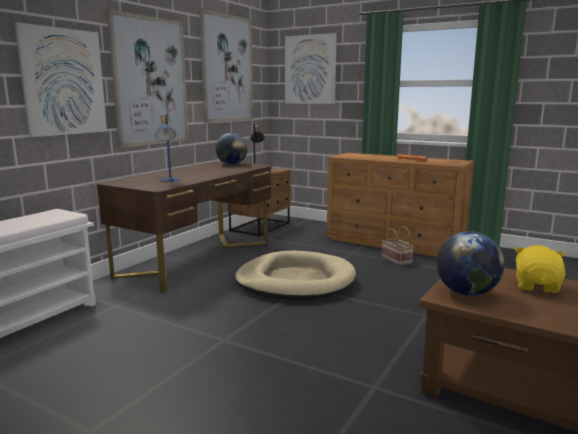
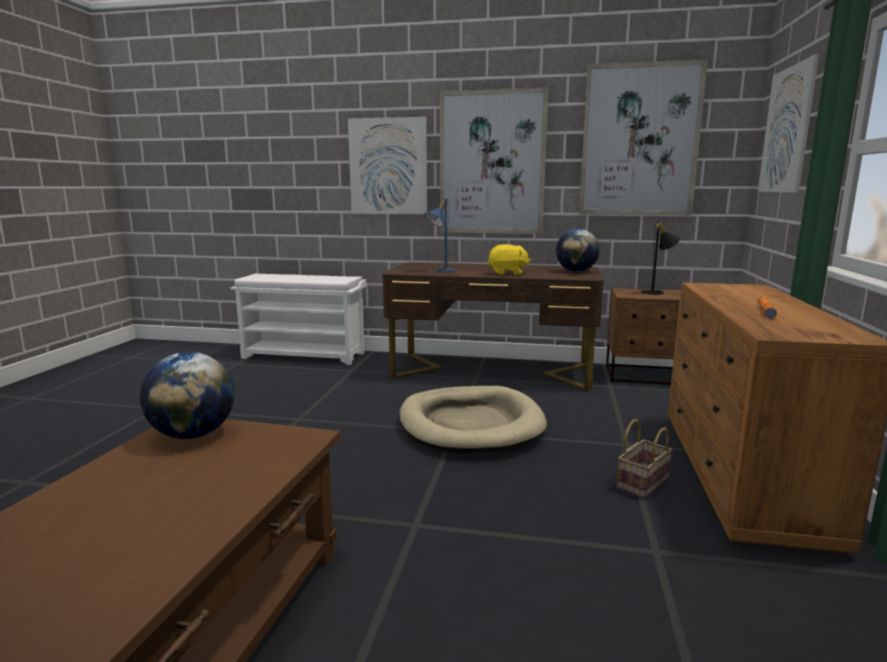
camera: 70 degrees right, 0 degrees up
yellow plush toy [514,245,566,294] -> yellow plush toy moved to [488,244,531,275]

